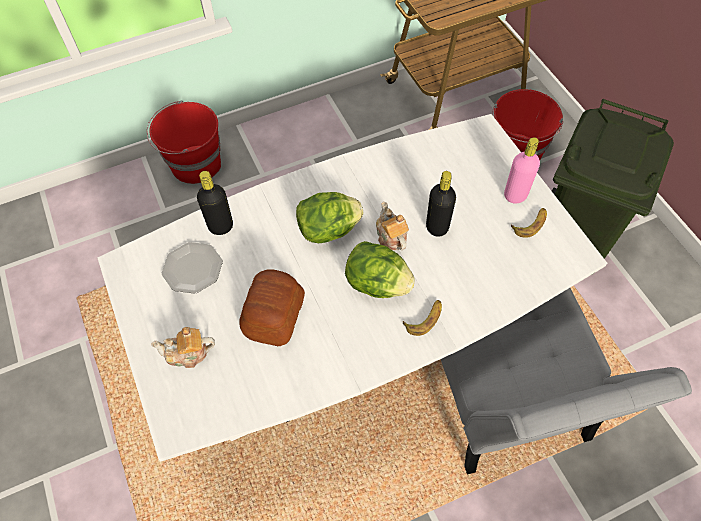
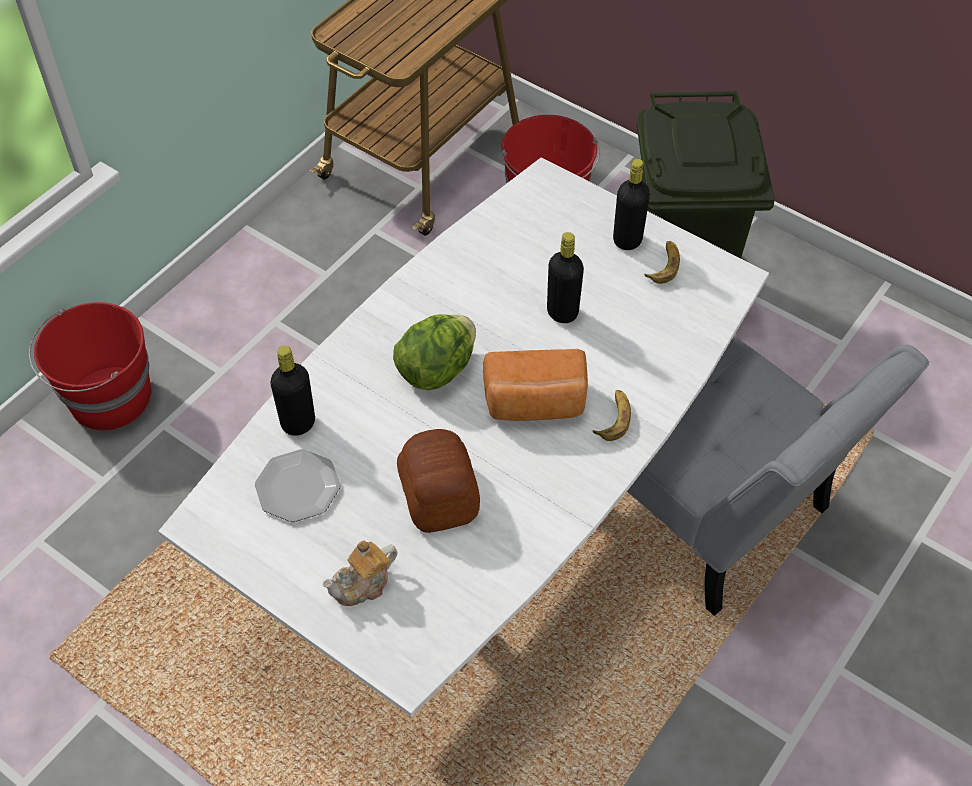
camera: 30 degrees left, 5 degrees down
lettuce [345,241,415,298] -> bread [483,349,588,421]
teapot [376,201,409,250] -> none
pink bottle [504,137,540,204] -> black bottle [613,159,650,250]

